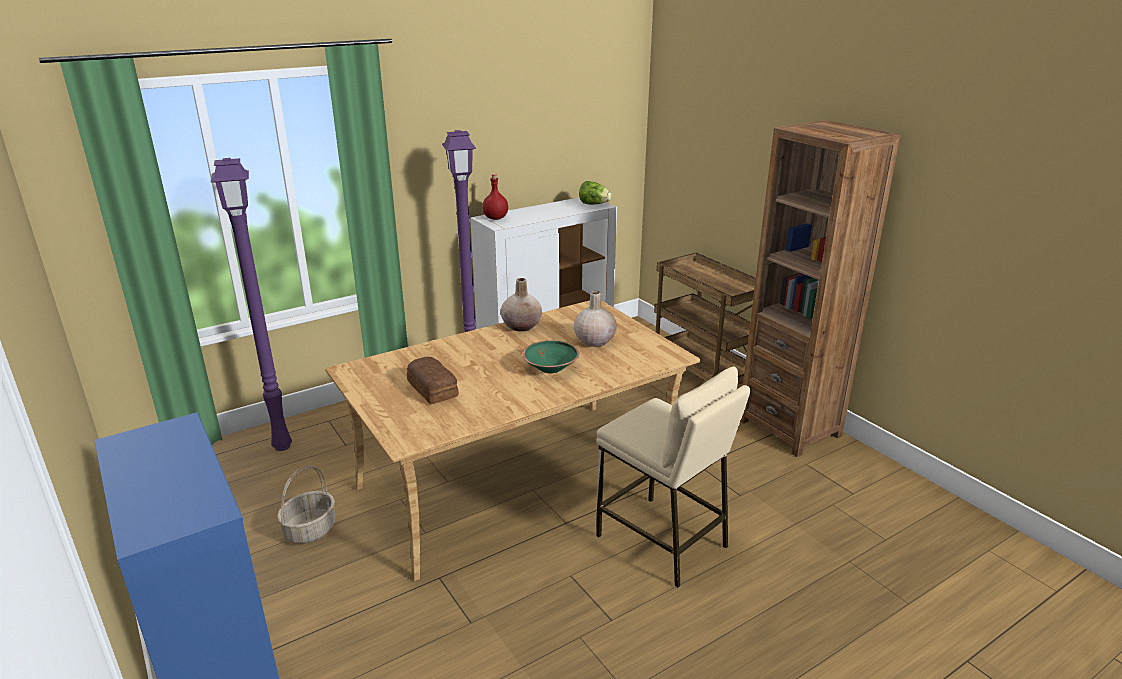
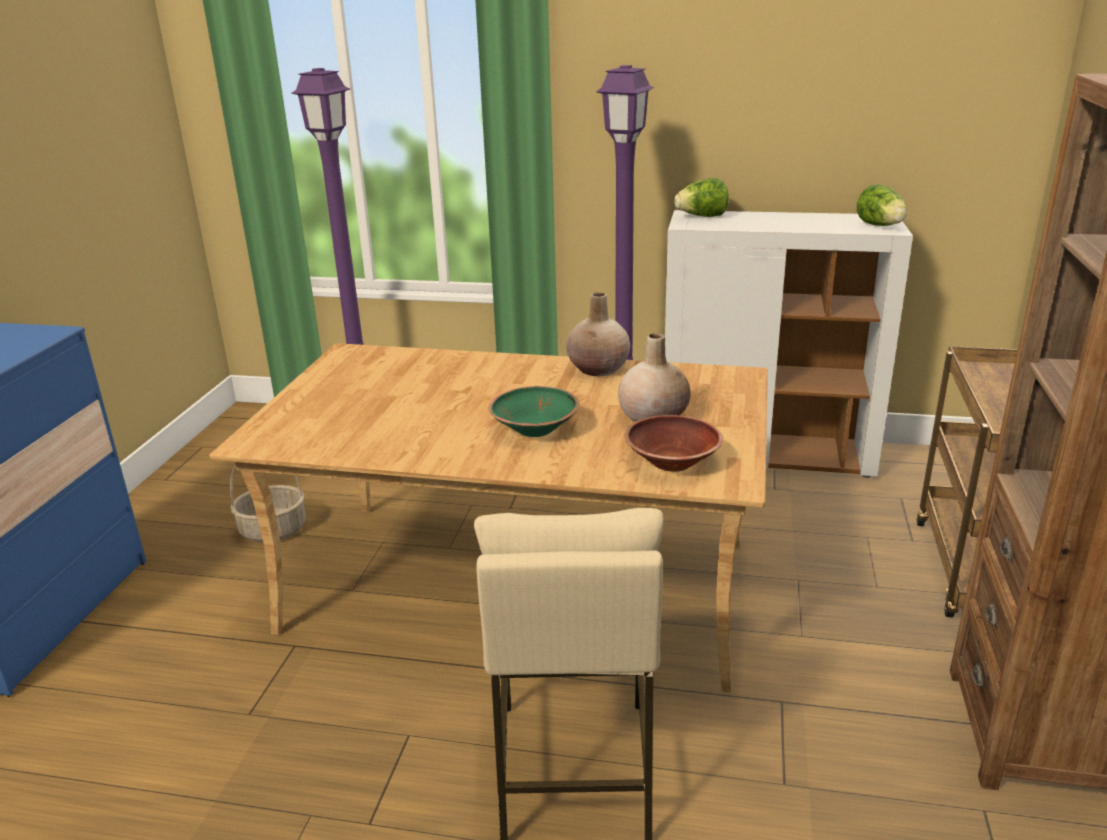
camera: 45 degrees right, 0 degrees up
bread [407,357,459,404] -> none
red bottle [482,174,508,220] -> lettuce [674,178,729,217]
none -> brown bowl [624,415,723,472]

